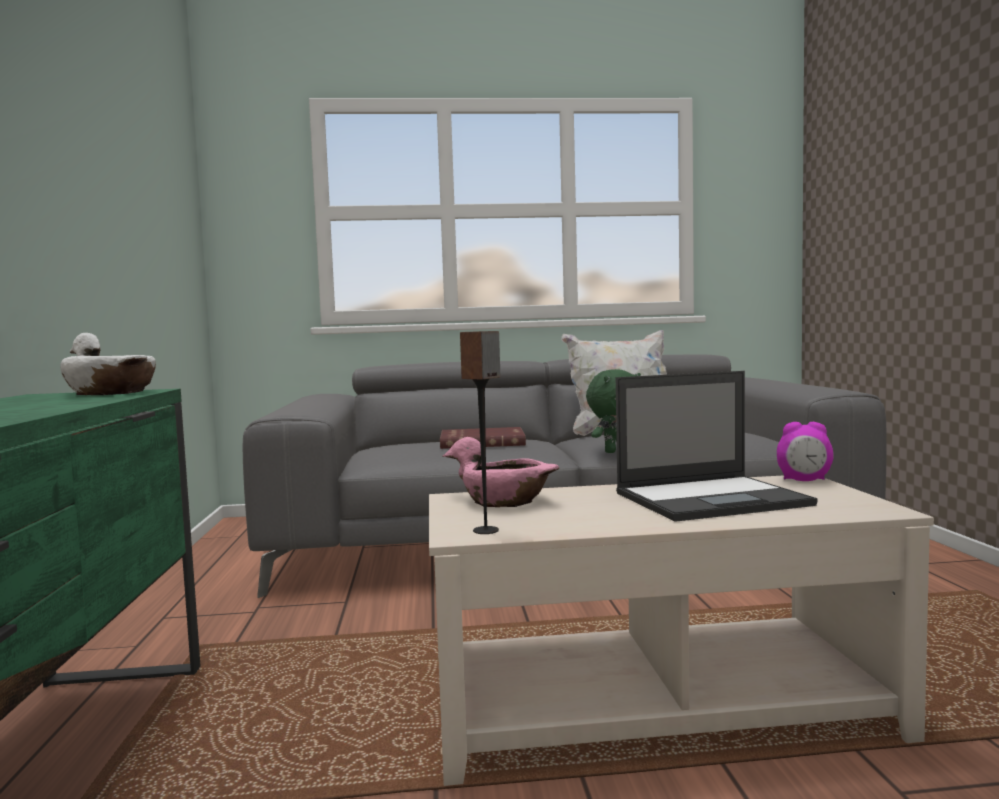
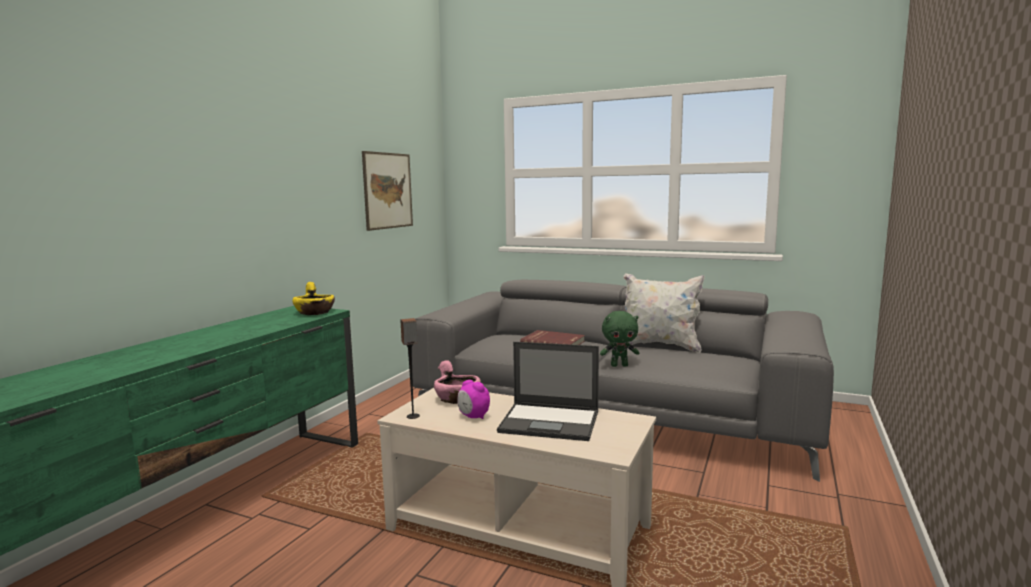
camera: 30 degrees right, 5 degrees up
white bowl [60,333,156,395] -> yellow bowl [292,282,335,315]
alarm clock [777,422,834,481] -> alarm clock moved to [457,380,490,419]
none -> picture [362,151,413,231]

